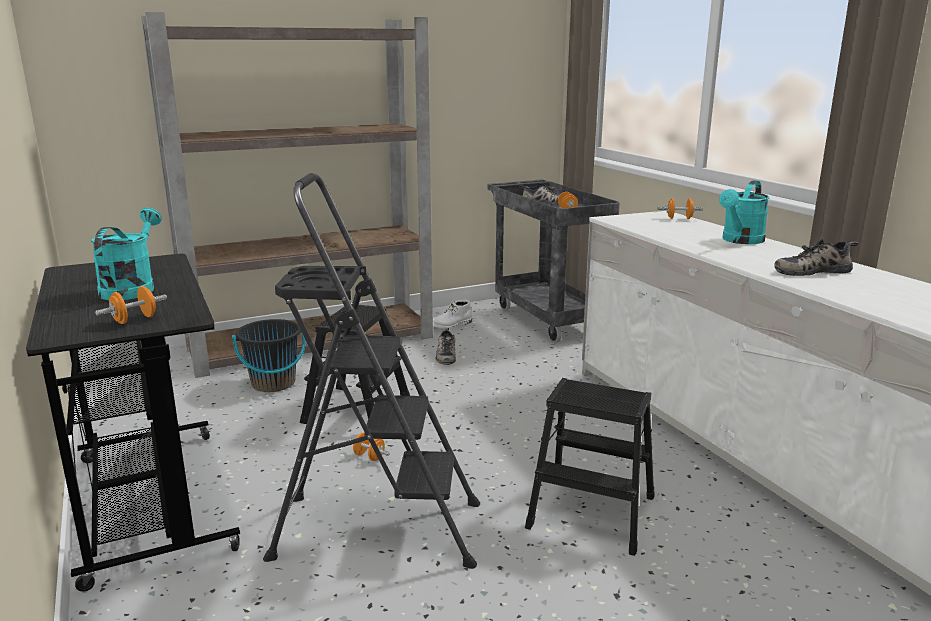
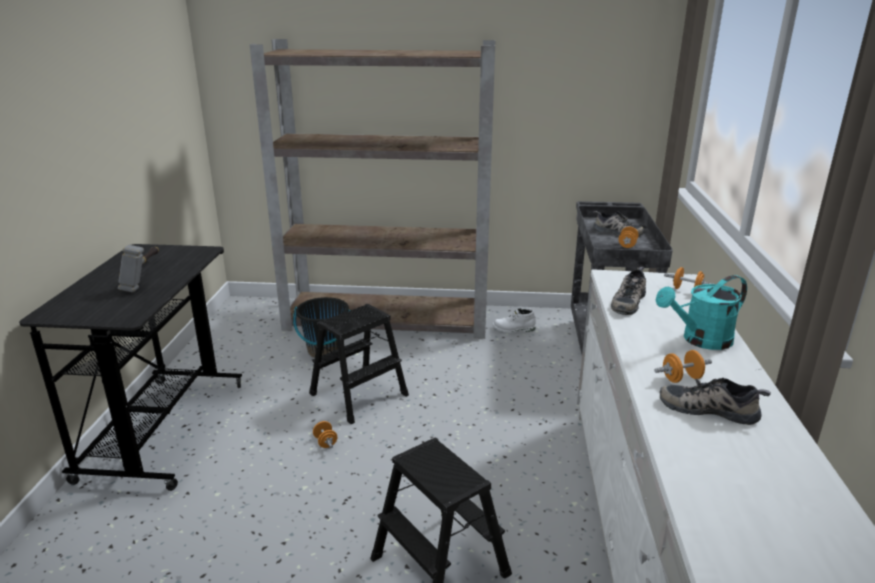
camera: 30 degrees right, 5 degrees up
turquoise watering can [91,208,162,300] -> hammer [118,245,159,292]
orange dumbbell [95,286,167,324] -> orange dumbbell moved to [654,350,712,383]
step ladder [263,173,480,569] -> none
shoe [436,328,456,365] -> shoe moved to [611,267,646,315]

